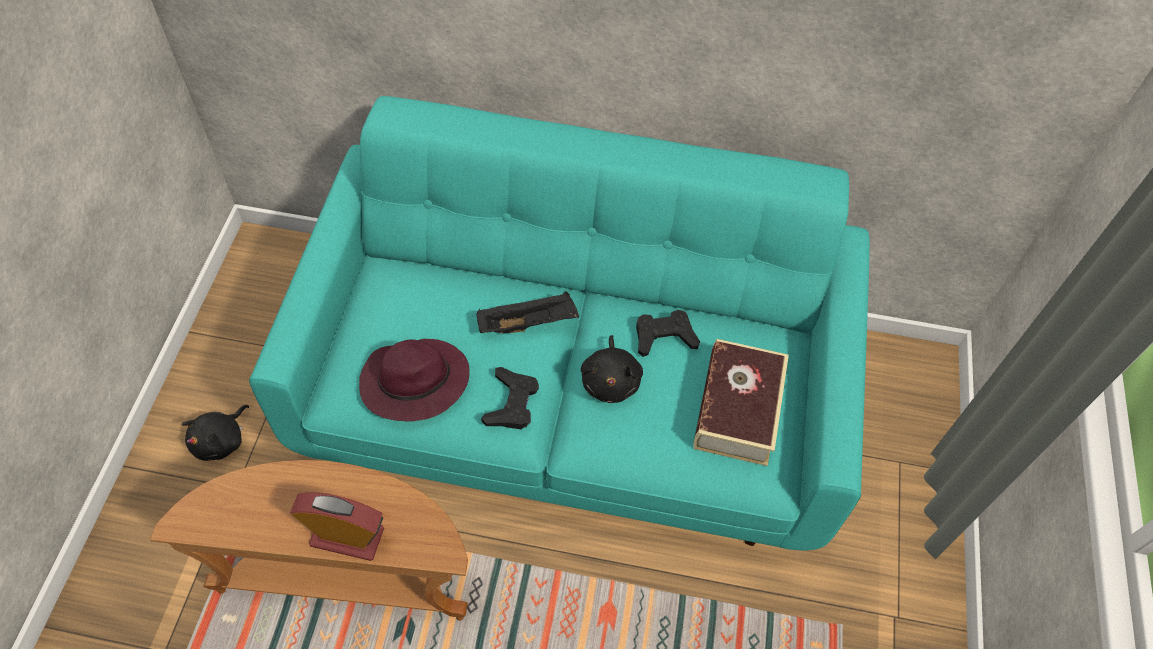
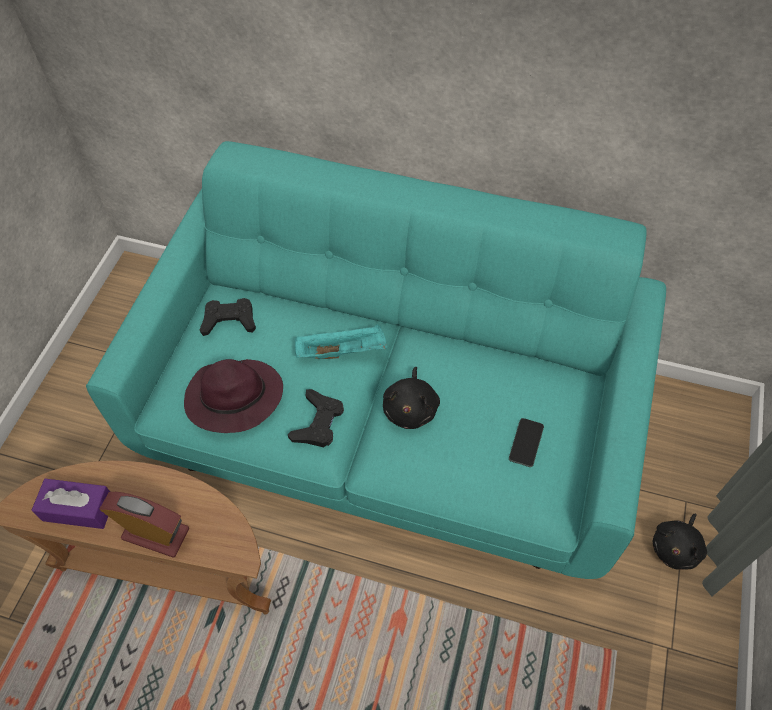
camera: 10 degrees right, 0 degrees up
black plush toy [182,405,249,461] -> black plush toy moved to [652,514,707,570]
black tray [476,292,579,333] -> turquoise tray [295,324,387,359]
black game controller [636,310,700,357] -> black game controller moved to [199,298,256,336]
book [693,339,789,466] -> phone [509,418,544,467]
none -> purple tissue box [32,479,110,529]

